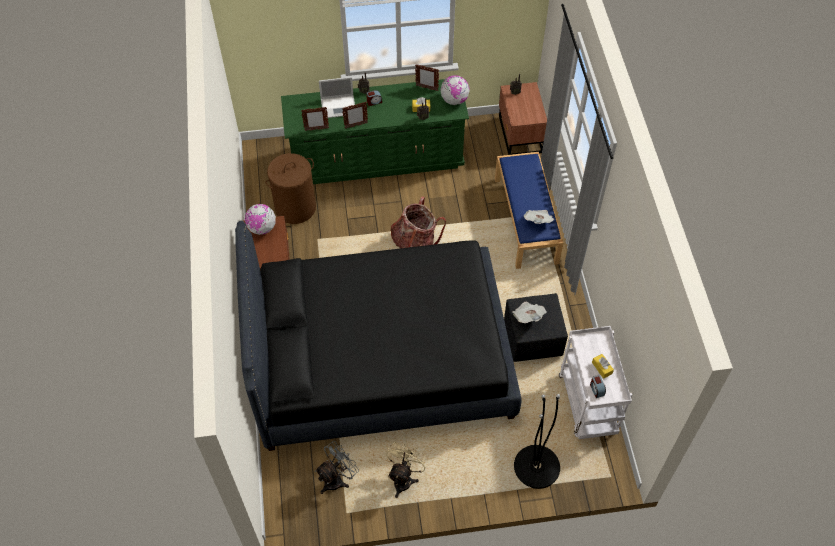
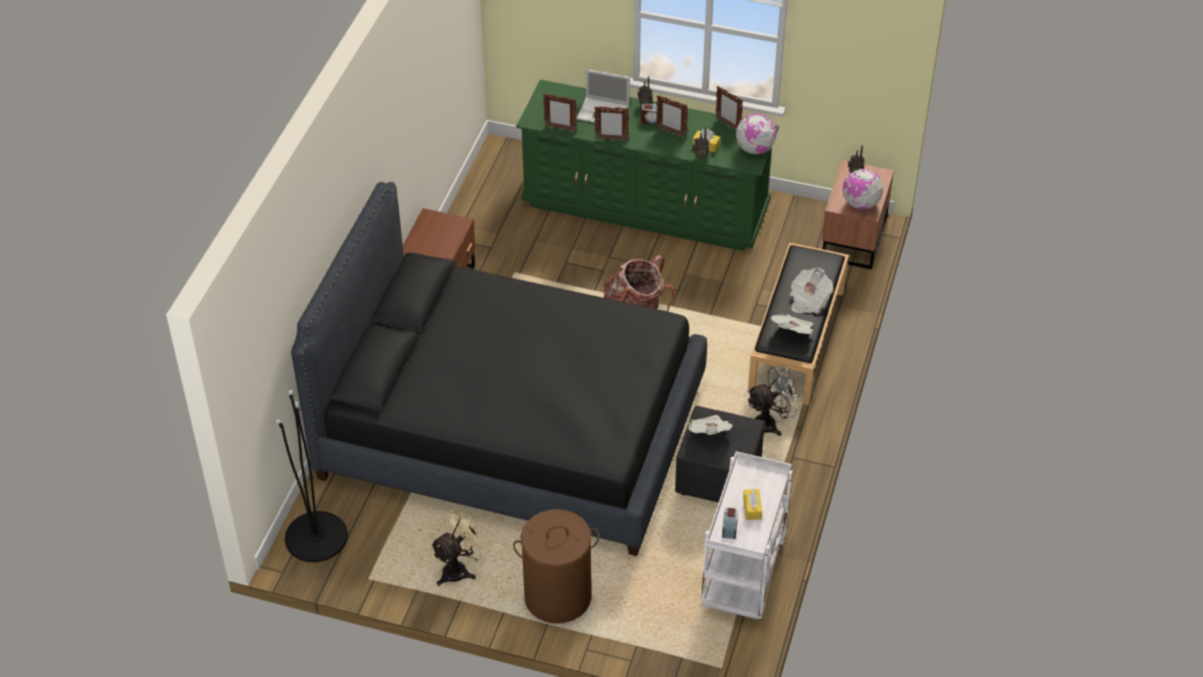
camera: 25 degrees right, 10 degrees down
globe [245,204,276,235] -> globe moved to [843,169,883,210]
brown laundry basket [265,153,316,224] -> brown laundry basket moved to [513,509,599,624]
grey fan [315,442,359,494] -> grey fan moved to [748,365,800,436]
blue bench [495,152,563,269] -> black bench [748,243,849,405]
black floor lamp [514,394,560,489] -> black floor lamp moved to [276,390,348,562]
none -> picture frame [657,95,688,138]
none -> newspaper [790,268,833,314]

